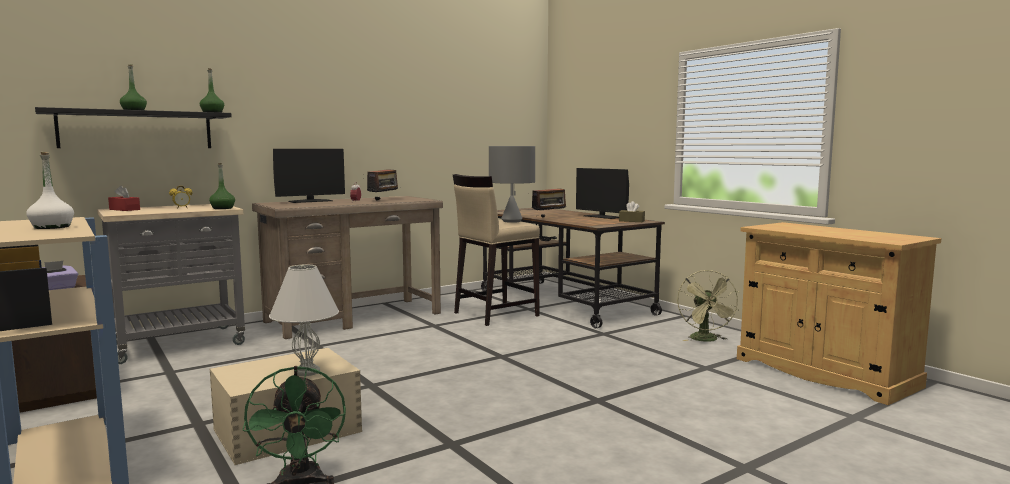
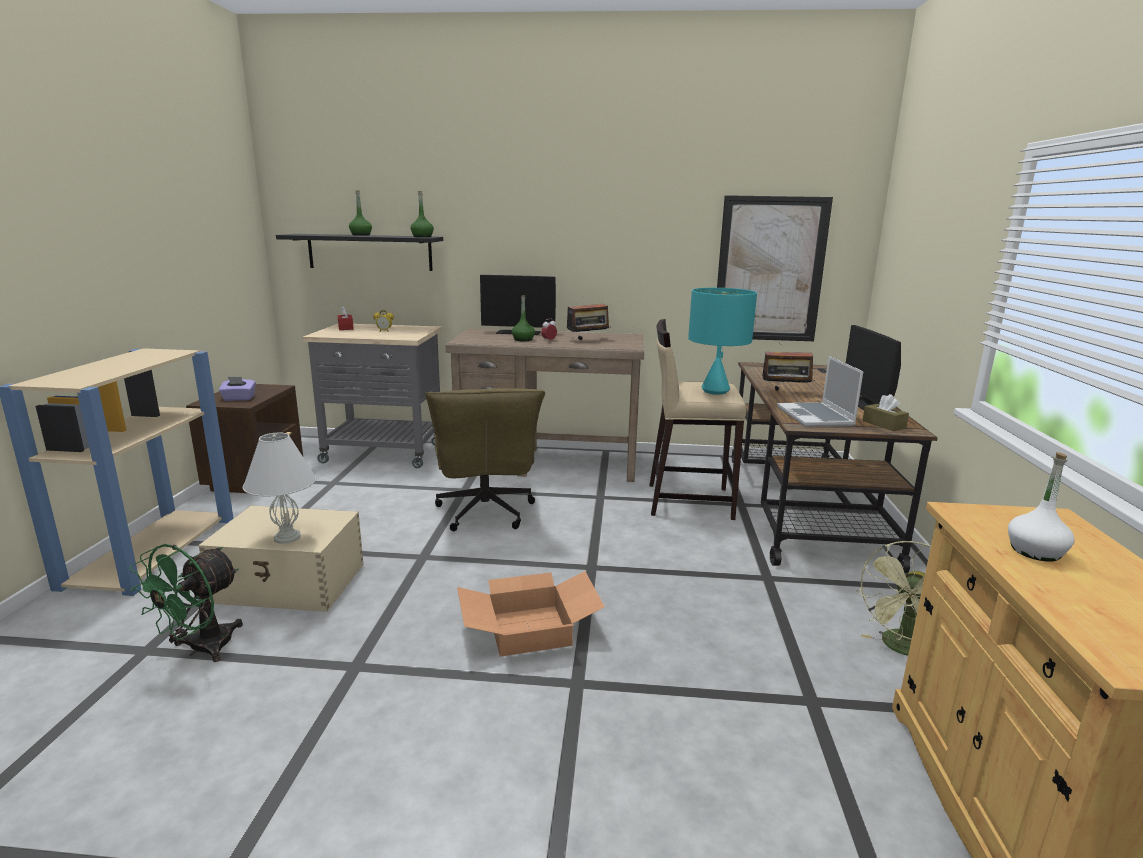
camera: 40 degrees right, 10 degrees up
white bottle [26,152,74,229] -> white bottle moved to [1008,452,1075,562]
green bottle [209,163,235,209] -> green bottle moved to [512,295,535,341]
grey table lamp [489,146,535,223] -> turquoise table lamp [688,288,757,395]
none -> beige office chair [425,388,545,531]
none -> cardboard box [457,571,605,656]
none -> picture [717,195,833,341]
none -> laptop [777,356,863,427]

